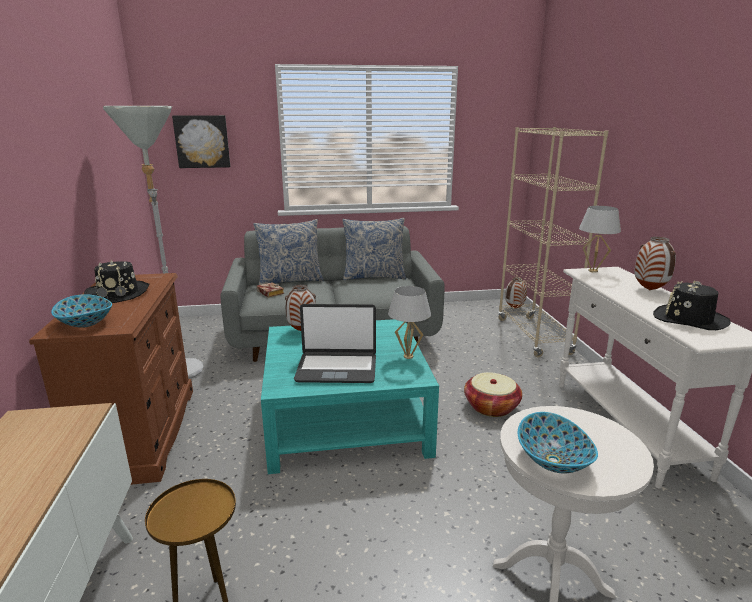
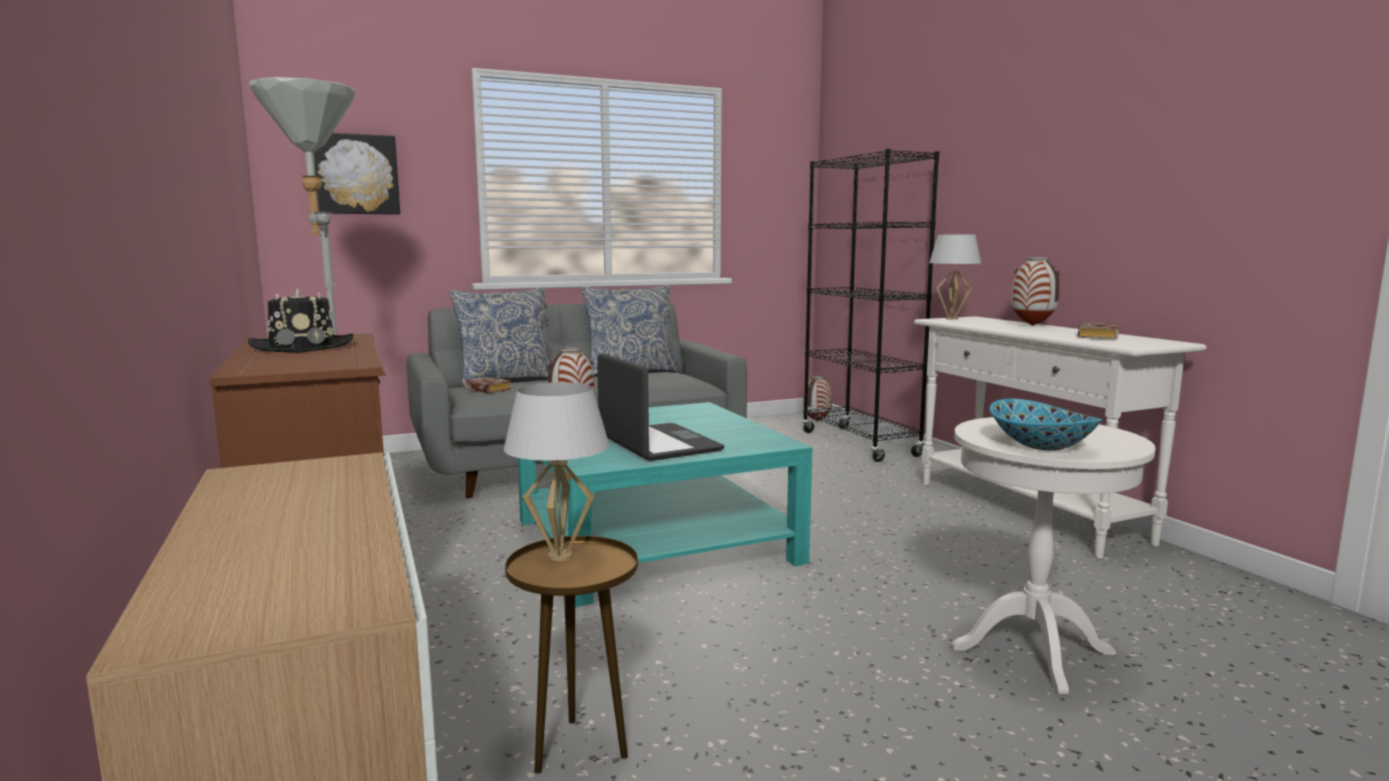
camera: 15 degrees left, 10 degrees down
bowl [51,294,112,328] -> none
laptop [294,304,376,383] -> laptop turned 105 degrees counterclockwise [597,353,724,461]
white table lamp [388,286,431,359] -> white table lamp moved to [503,382,609,561]
basket [464,372,522,417] -> none
beige bookcase [498,127,609,357] -> black bookcase [802,149,939,462]
black hat [653,281,731,330] -> book [1078,322,1119,340]

